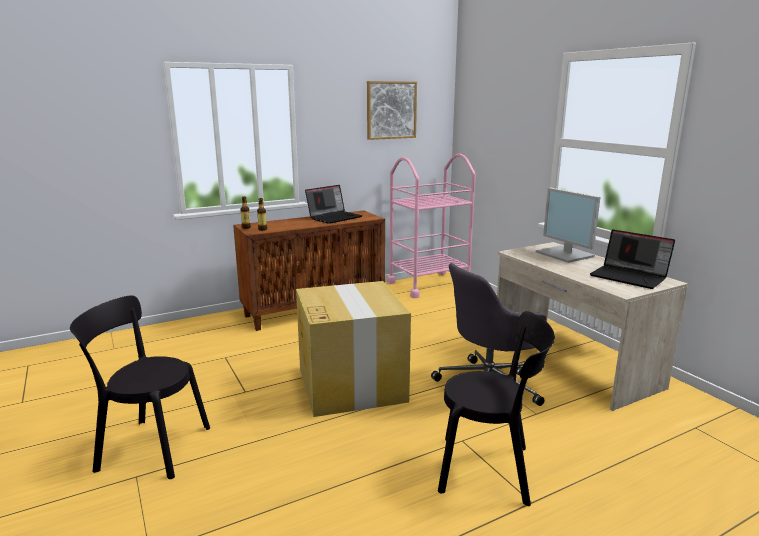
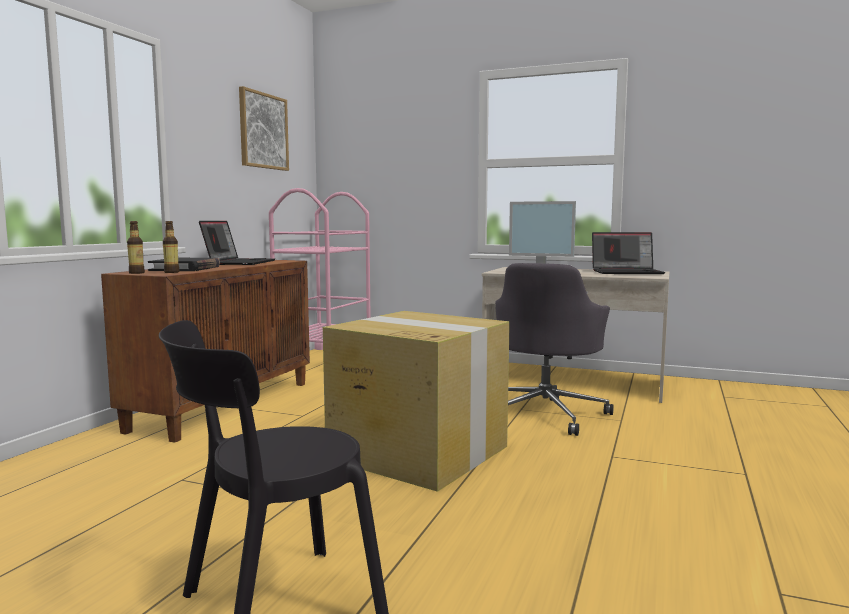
camera: 40 degrees left, 10 degrees down
black chair [438,311,555,506] -> none
none -> black book [148,258,220,271]

